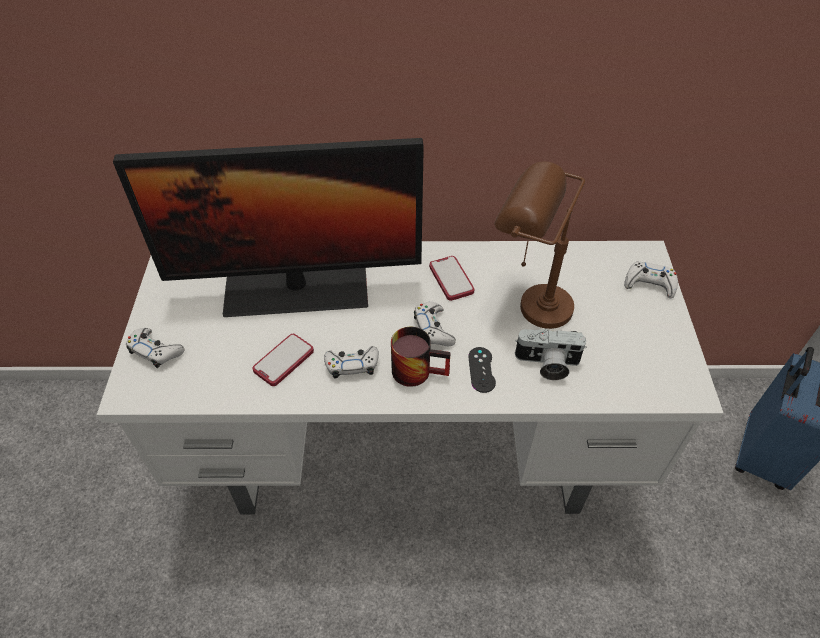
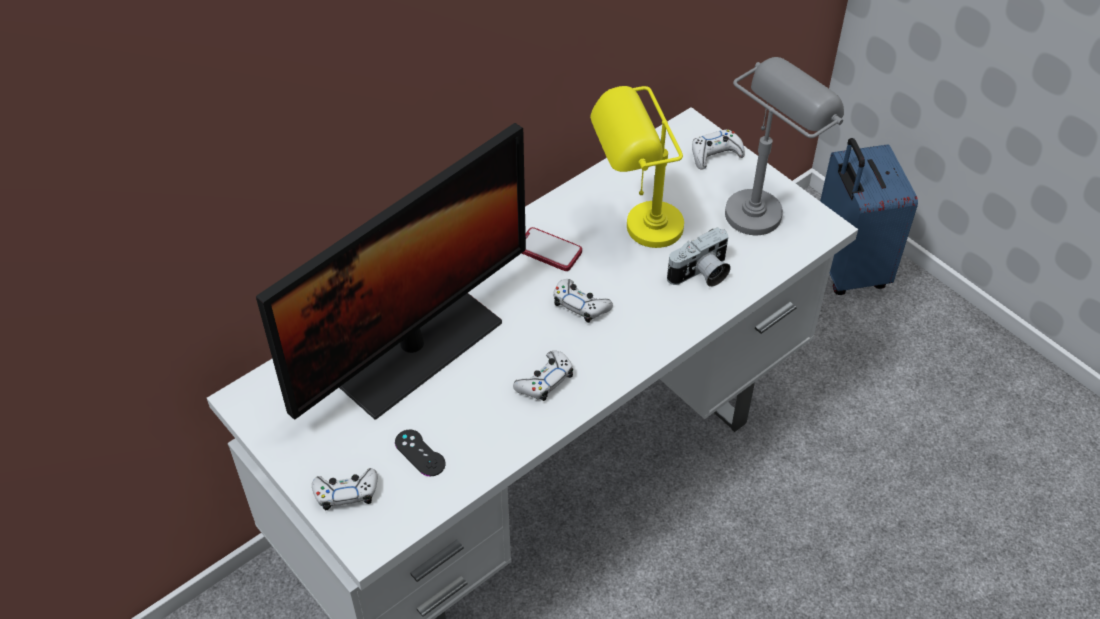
camera: 40 degrees left, 0 degrees up
phone [252,334,314,386] -> none
mug [391,327,451,387] -> none
black game controller [468,347,496,393] -> black game controller moved to [395,430,445,477]
brown table lamp [494,161,585,329] -> yellow table lamp [590,86,684,248]
none -> grey table lamp [725,57,844,235]

